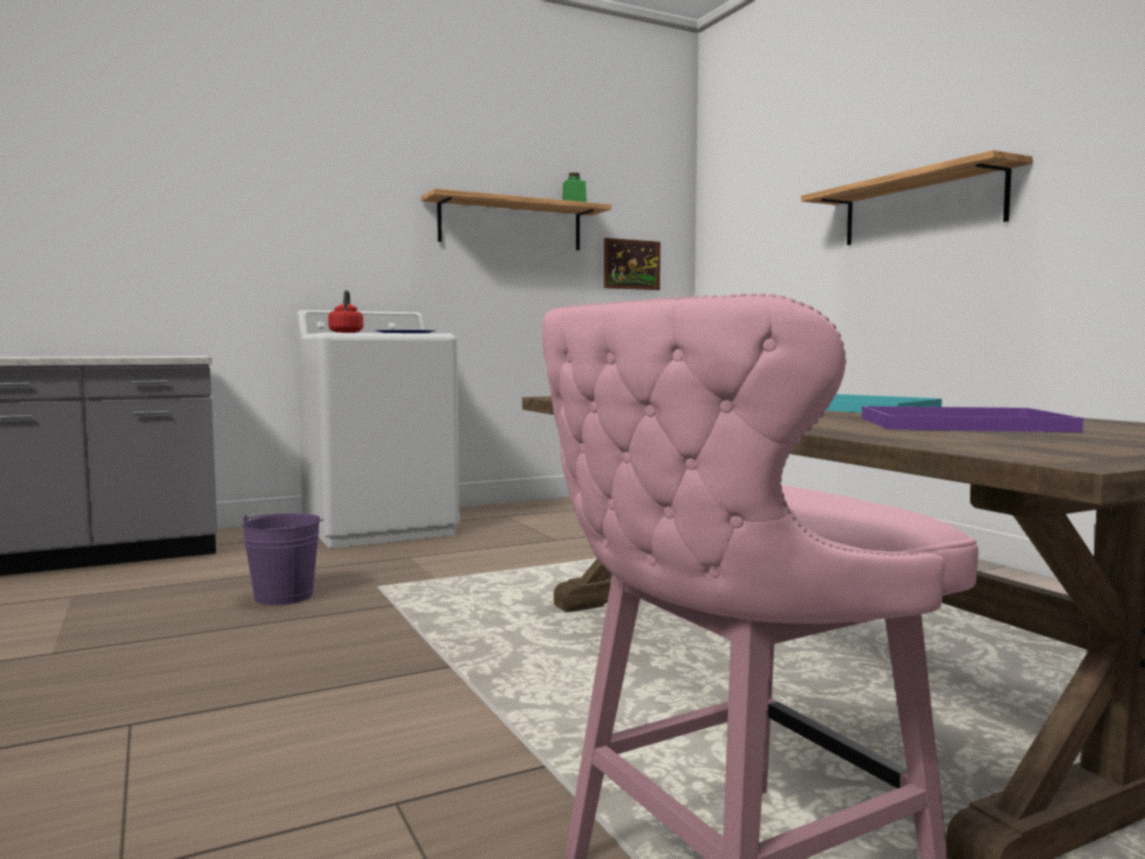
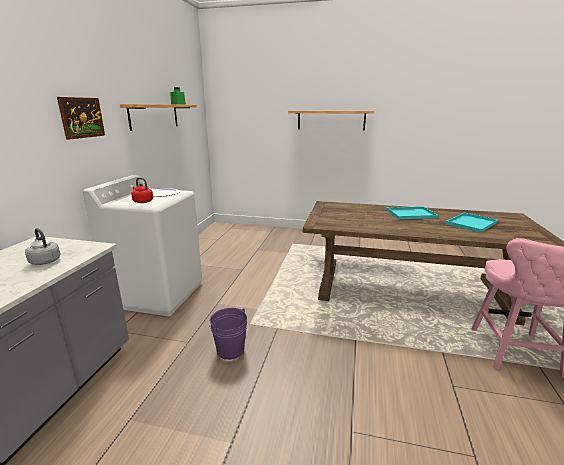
camera: 50 degrees left, 15 degrees up
picture [604,238,660,290] -> picture moved to [57,97,105,140]
purple tray [862,406,1084,432] -> turquoise tray [446,212,498,233]
none -> grey kettle [25,228,60,265]

